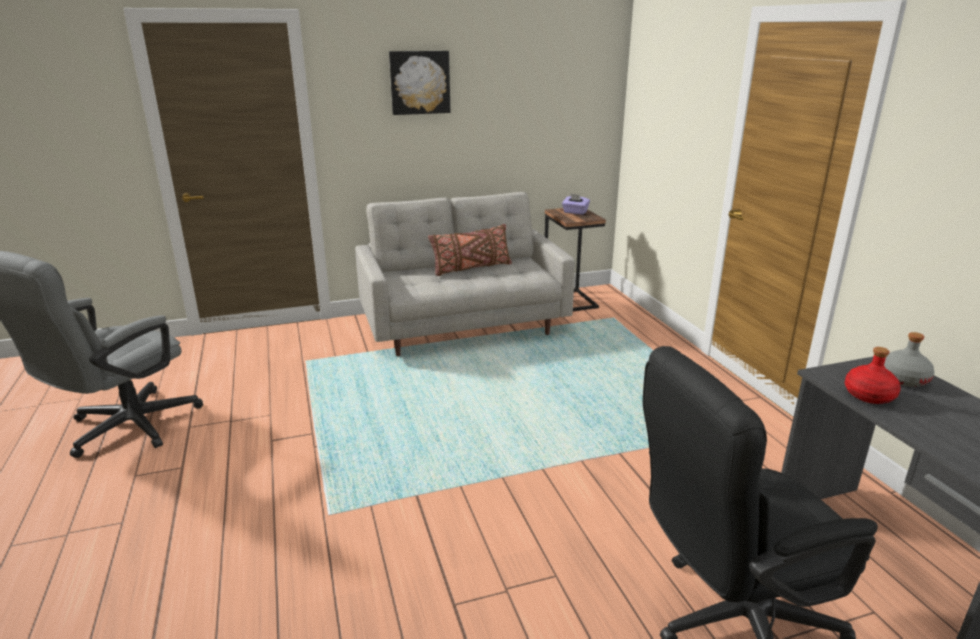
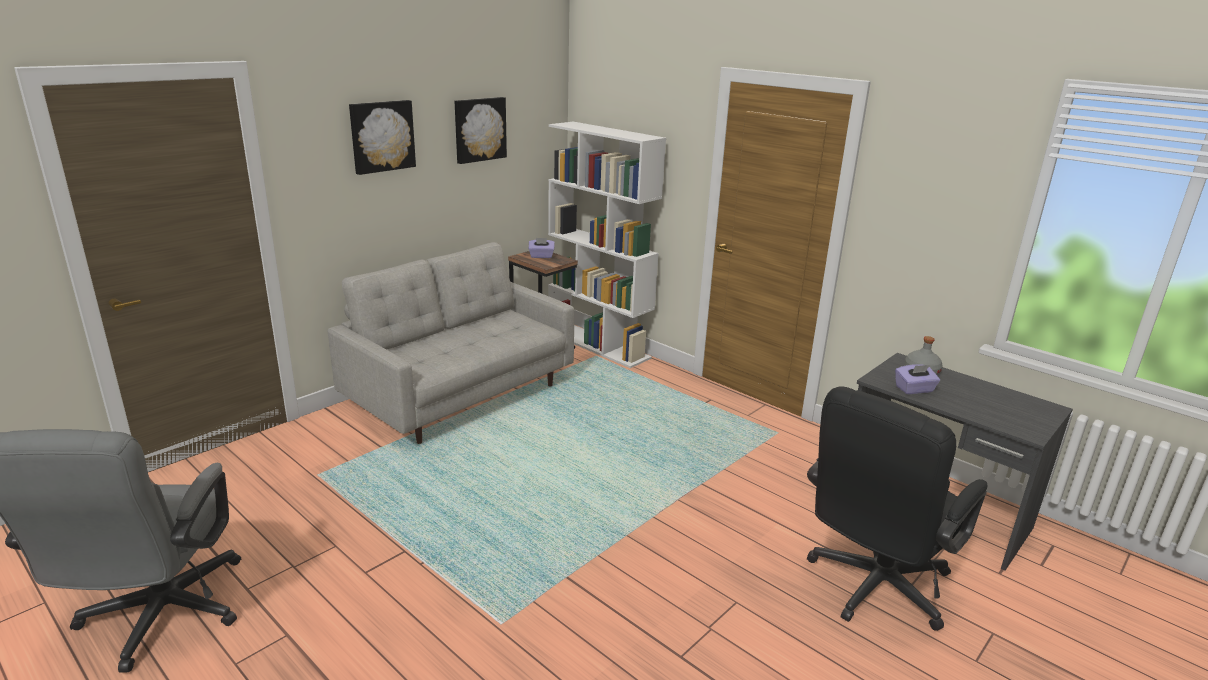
camera: 30 degrees left, 0 degrees up
brown pillow [428,224,512,276] -> none
red bottle [845,347,901,404] -> purple tissue box [895,364,940,394]
none -> picture [455,97,507,164]
none -> white bookcase [548,122,666,368]

